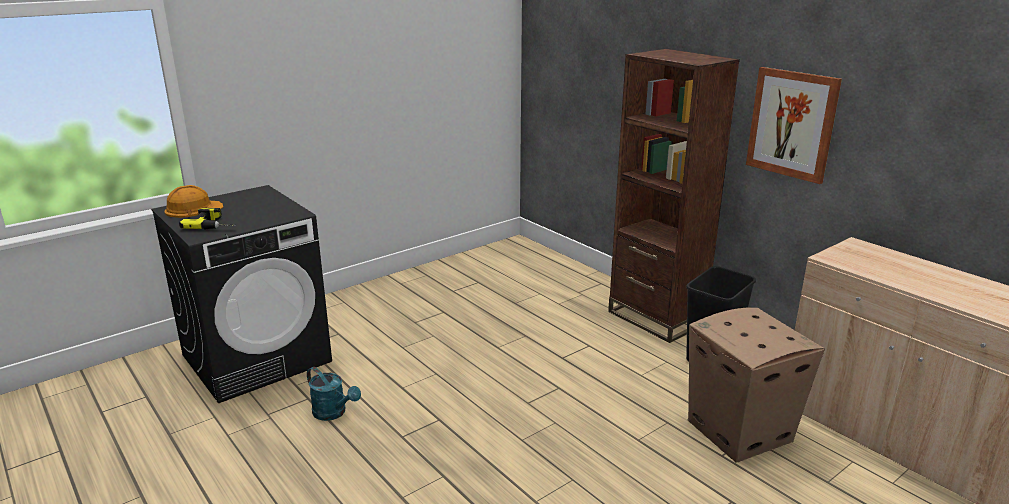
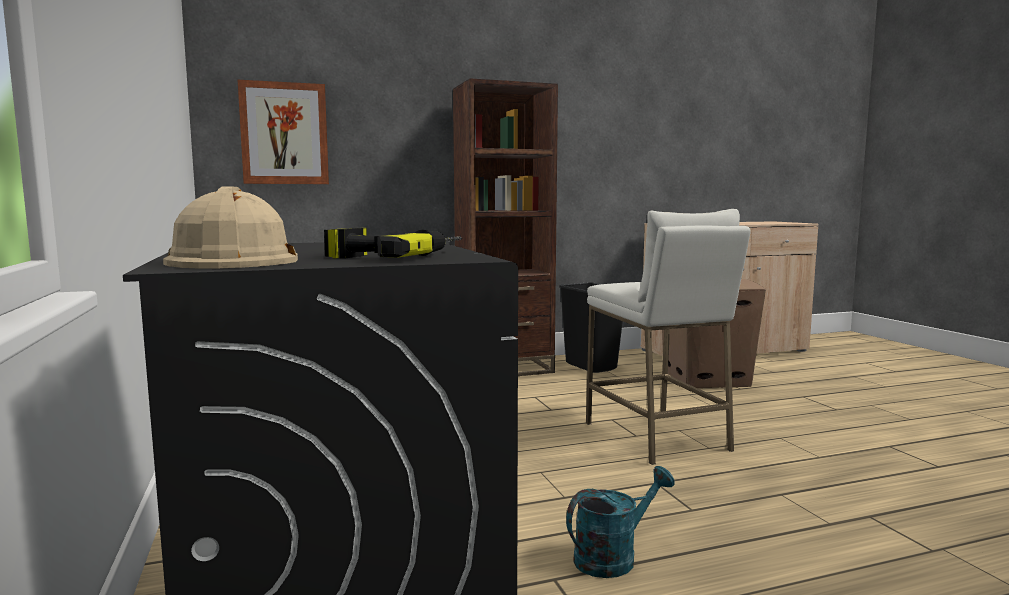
camera: 70 degrees left, 15 degrees down
orange hard hat [165,185,223,218] -> beige hard hat [163,187,298,268]
picture [746,67,842,184] -> picture moved to [238,80,329,184]
none -> white stool [586,209,751,465]

